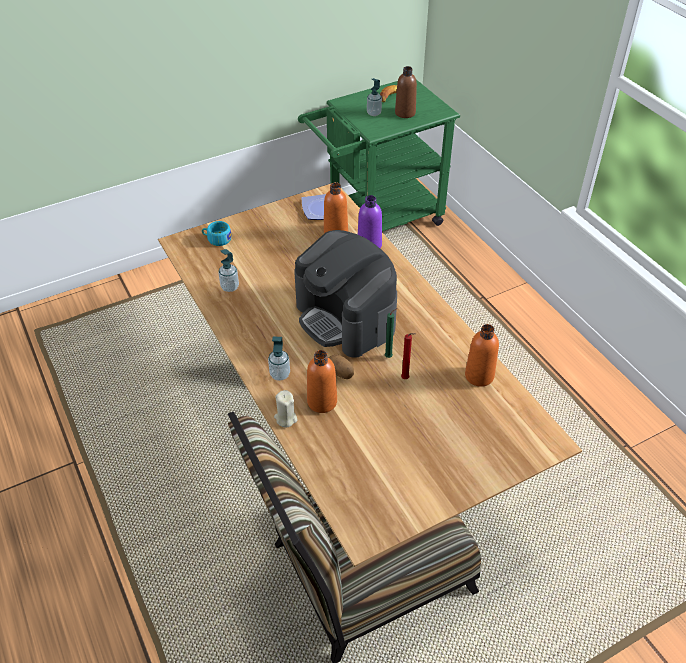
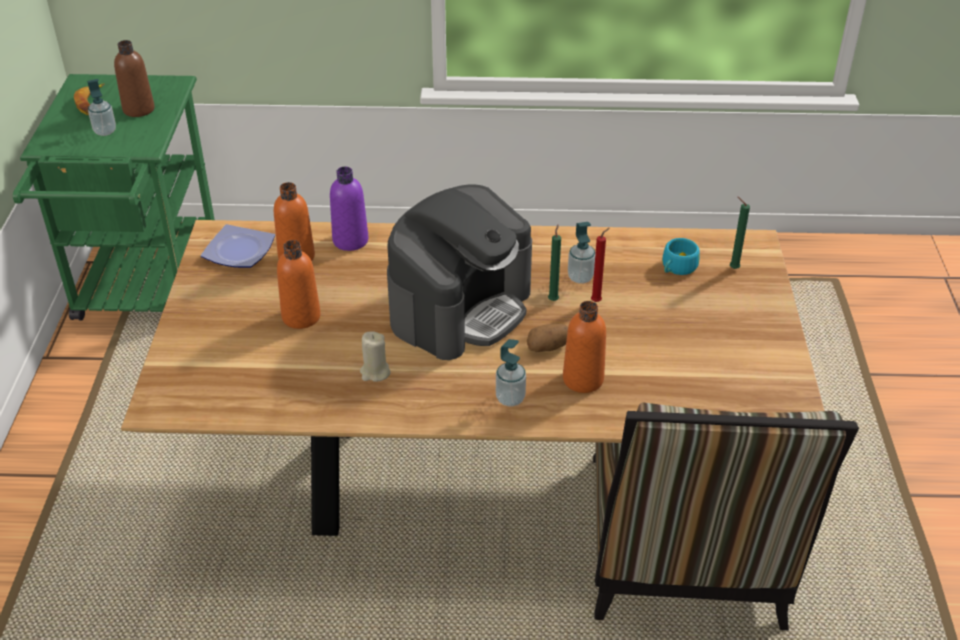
camera: 60 degrees left, 5 degrees down
turquoise cup [202,221,232,246] -> turquoise cup moved to [662,238,700,275]
soap dispenser [218,249,239,292] -> soap dispenser moved to [568,222,595,284]
beige candle [274,390,297,428] -> beige candle moved to [360,331,391,382]
coffee machine [294,230,397,358] -> coffee machine turned 45 degrees counterclockwise [387,184,532,360]
orange bottle [465,324,499,387] -> orange bottle moved to [277,240,321,329]
none -> green candle [730,197,750,269]

